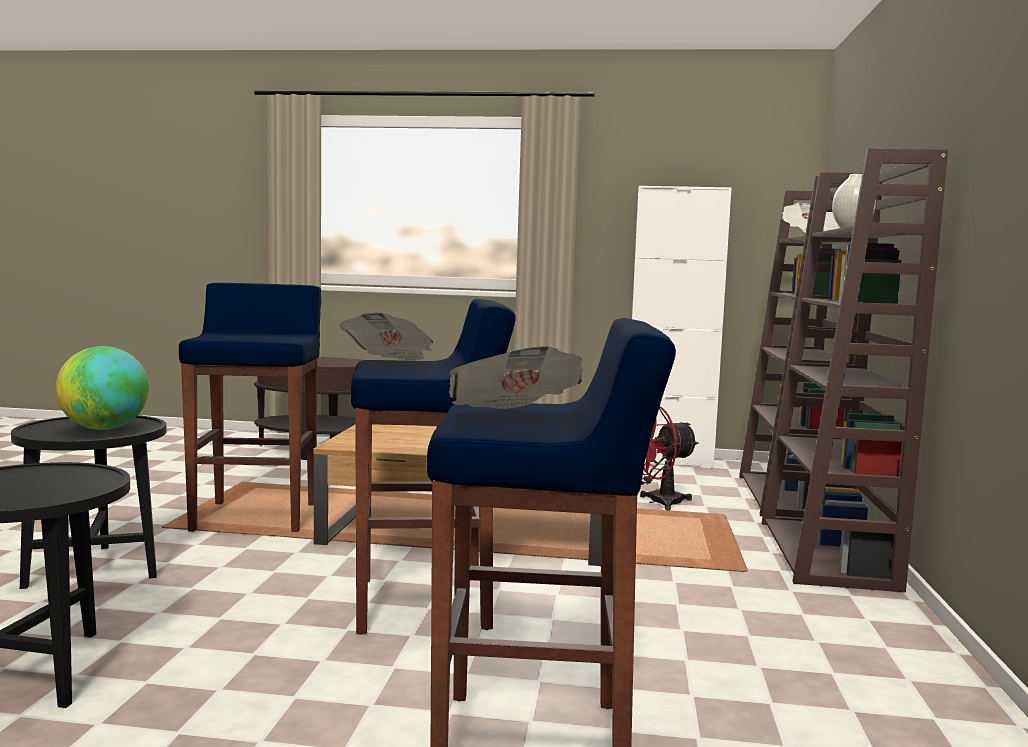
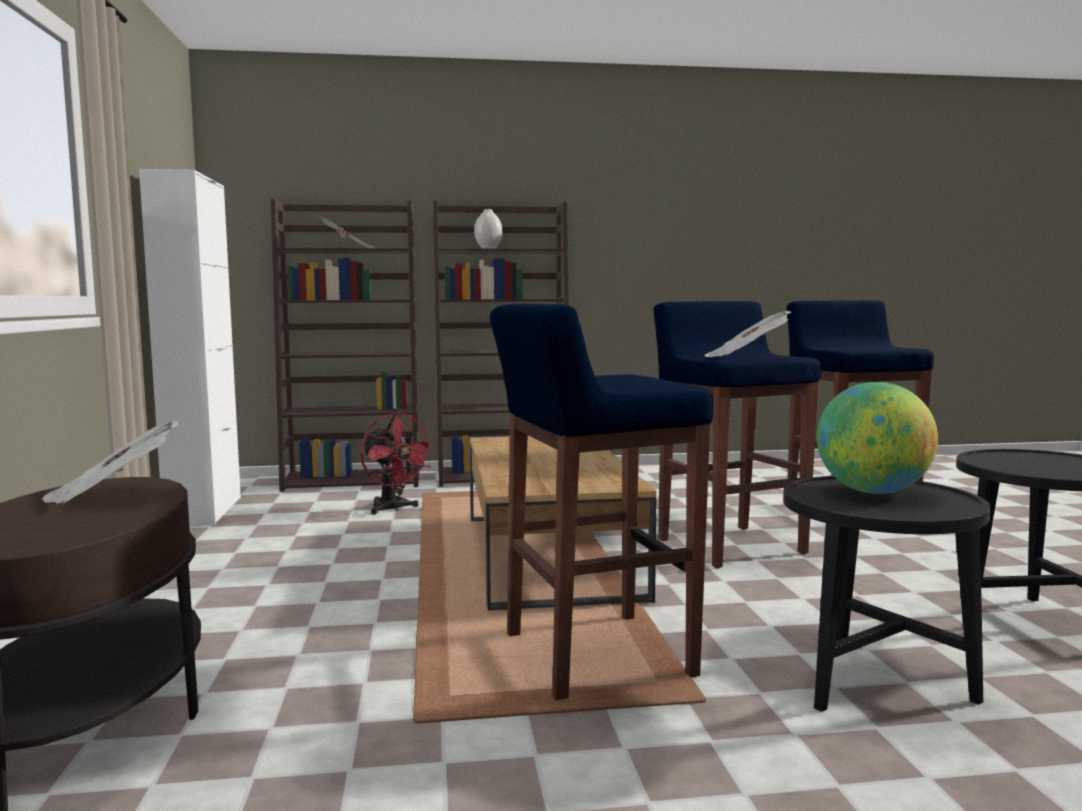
camera: 105 degrees left, 0 degrees up
newspaper [449,346,583,409] -> newspaper moved to [42,421,179,504]

